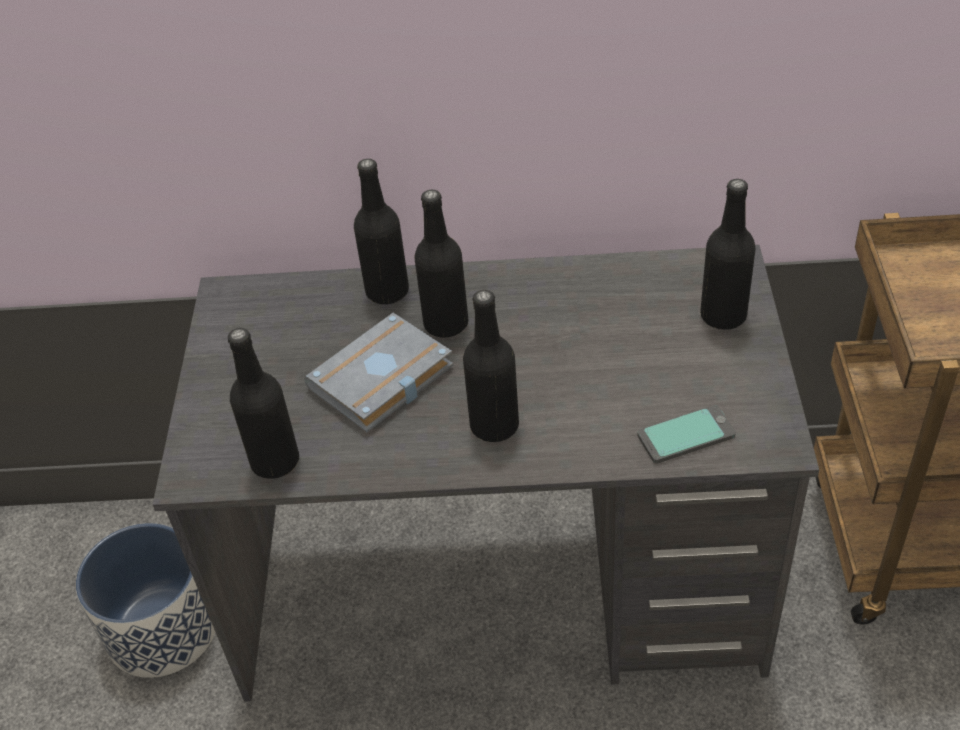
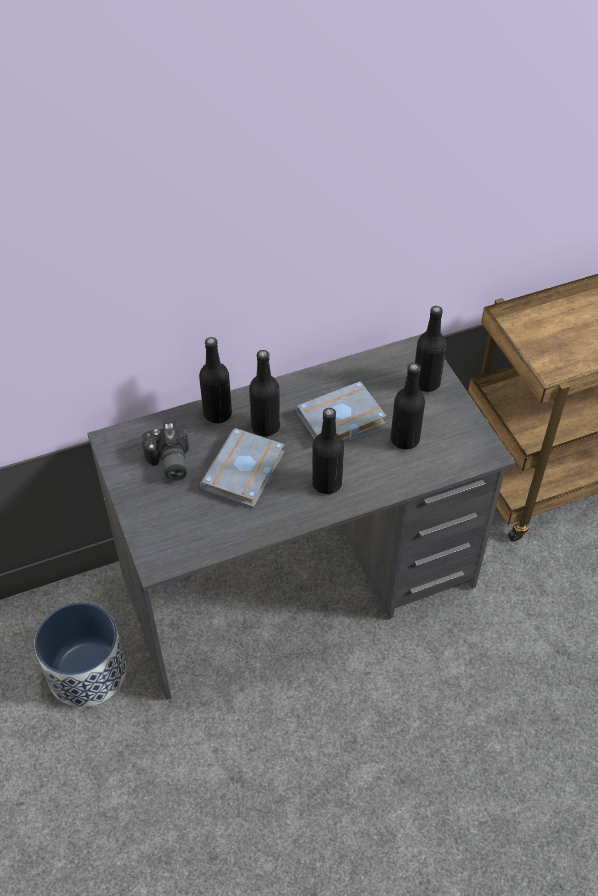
camera: 25 degrees left, 5 degrees up
black bottle [228,328,299,479] -> black bottle moved to [391,363,425,450]
phone [637,405,736,464] -> none
none -> camera [142,422,189,481]
none -> grey book [296,381,386,441]

